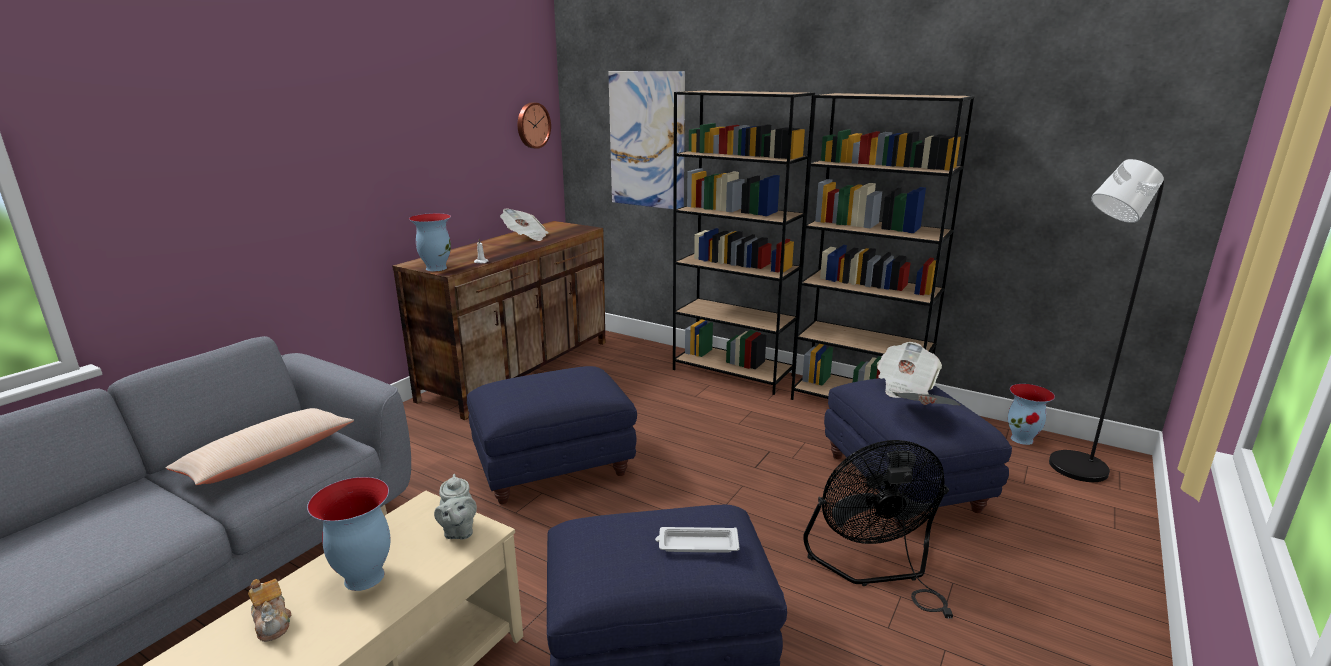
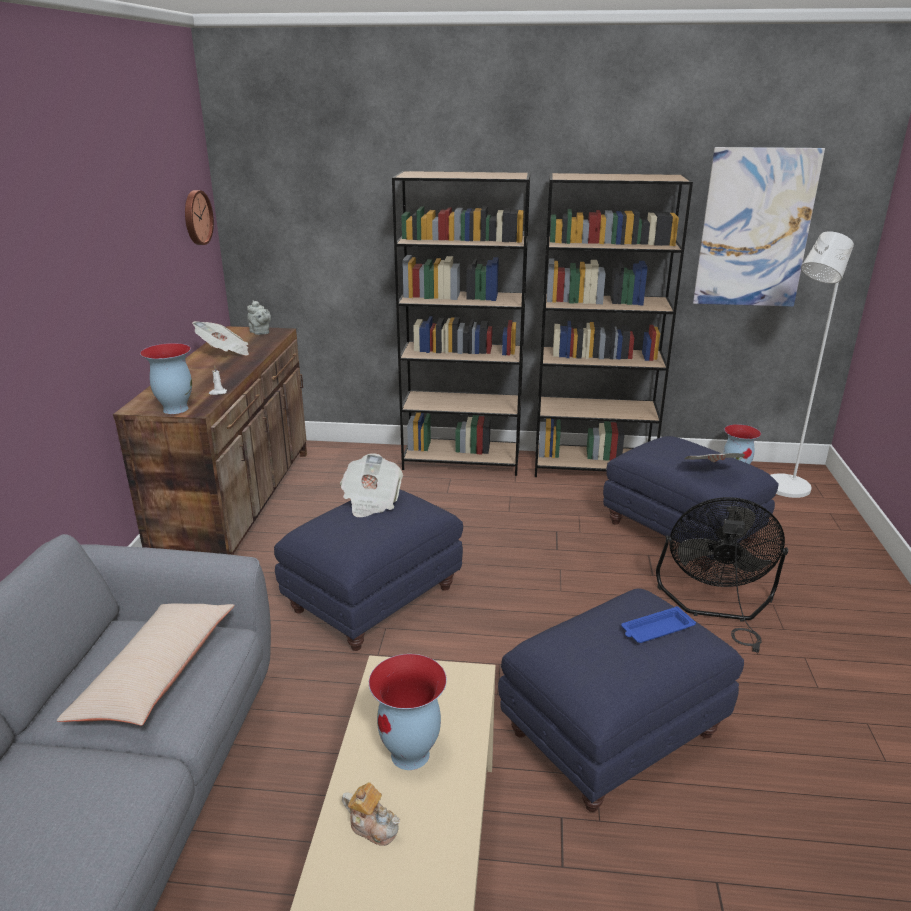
camera: 25 degrees left, 5 degrees up
grey teapot [434,474,477,539] -> grey teapot moved to [247,300,271,335]
picture [608,71,685,209] -> picture moved to [693,147,825,307]
white tray [655,527,740,553] -> blue tray [621,606,696,643]
black fan [803,440,953,619] -> black fan turned 45 degrees clockwise [656,497,788,653]
newspaper [876,342,942,398] -> newspaper moved to [340,453,403,517]
black floor lamp [1049,159,1164,482] -> white floor lamp [771,231,854,498]

